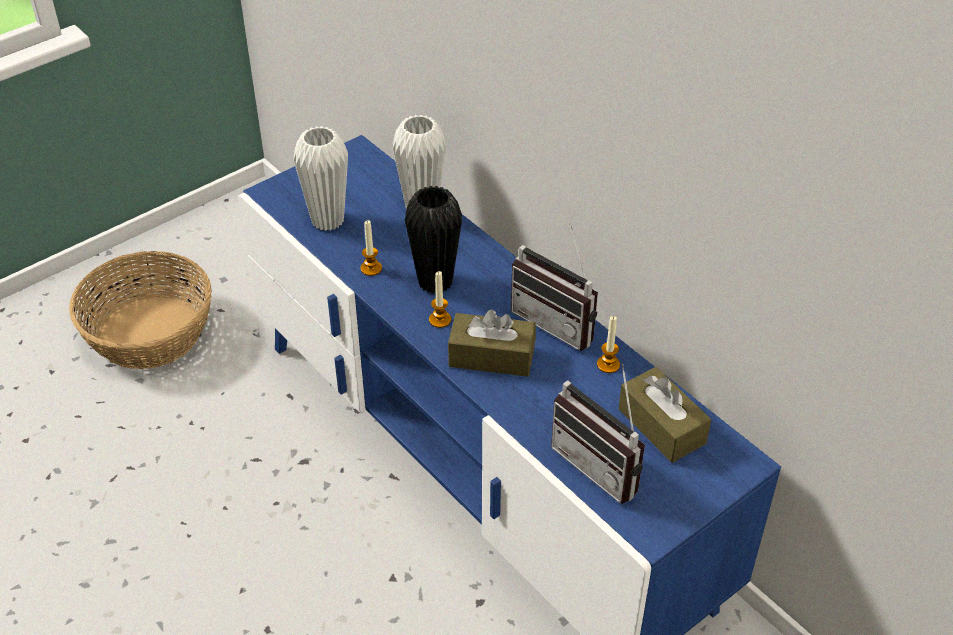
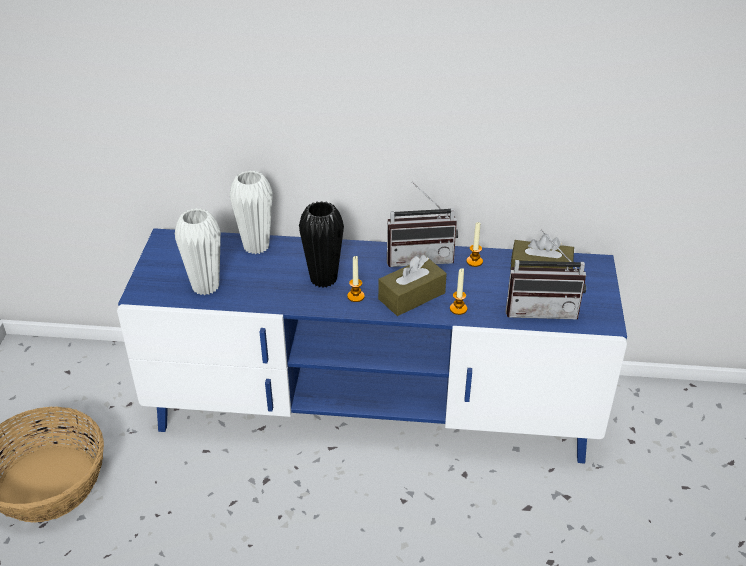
camera: 45 degrees left, 5 degrees down
candle [361,220,382,276] -> candle moved to [450,268,467,315]

